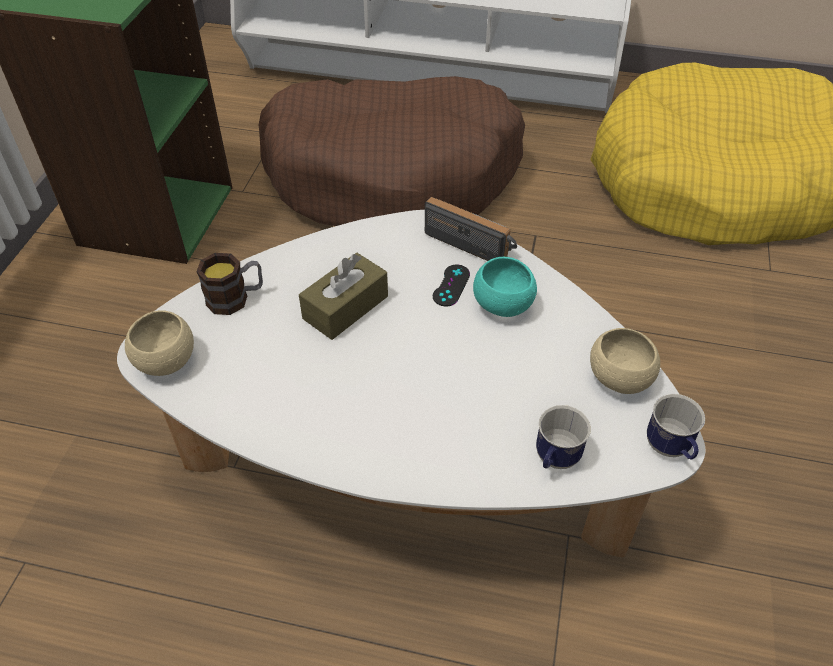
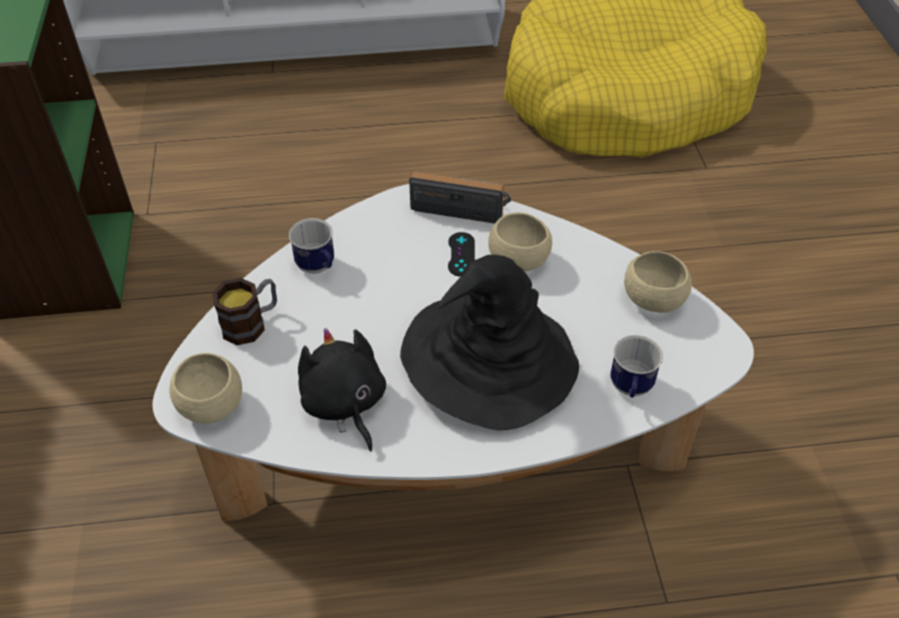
camera: 20 degrees left, 0 degrees up
brown dog bed [258,76,525,226] -> none
brown tissue box [299,253,388,340] -> none
turquoise bowl [473,257,537,317] -> beige bowl [488,212,552,271]
mug [647,394,705,459] -> mug moved to [289,218,334,274]
none -> black plush toy [298,328,386,452]
none -> black hat [400,255,579,430]

